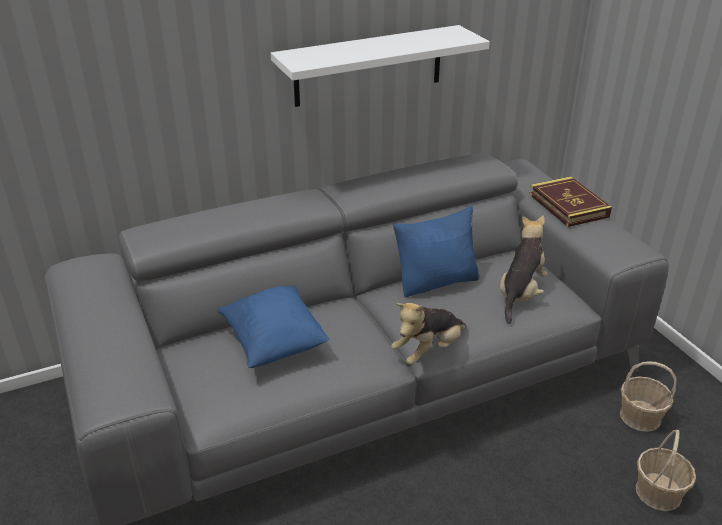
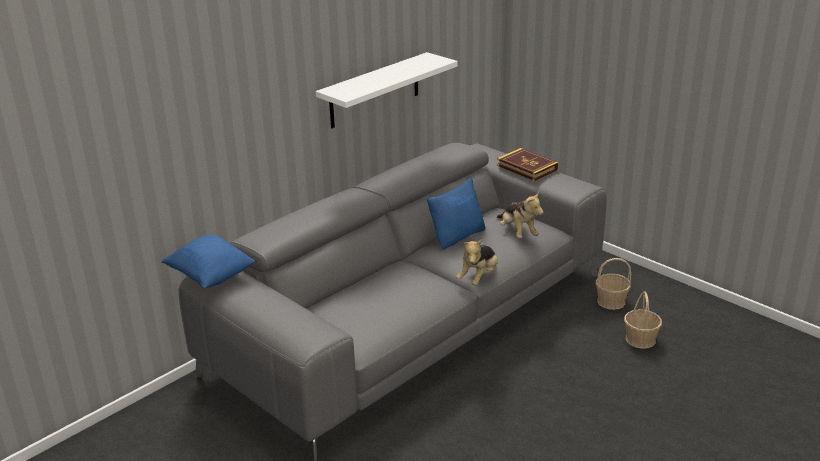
camera: 20 degrees left, 5 degrees down
blue pillow [217,285,329,368] -> blue pillow moved to [161,234,255,288]
plush toy [500,215,547,324] -> plush toy turned 150 degrees clockwise [497,191,544,238]

